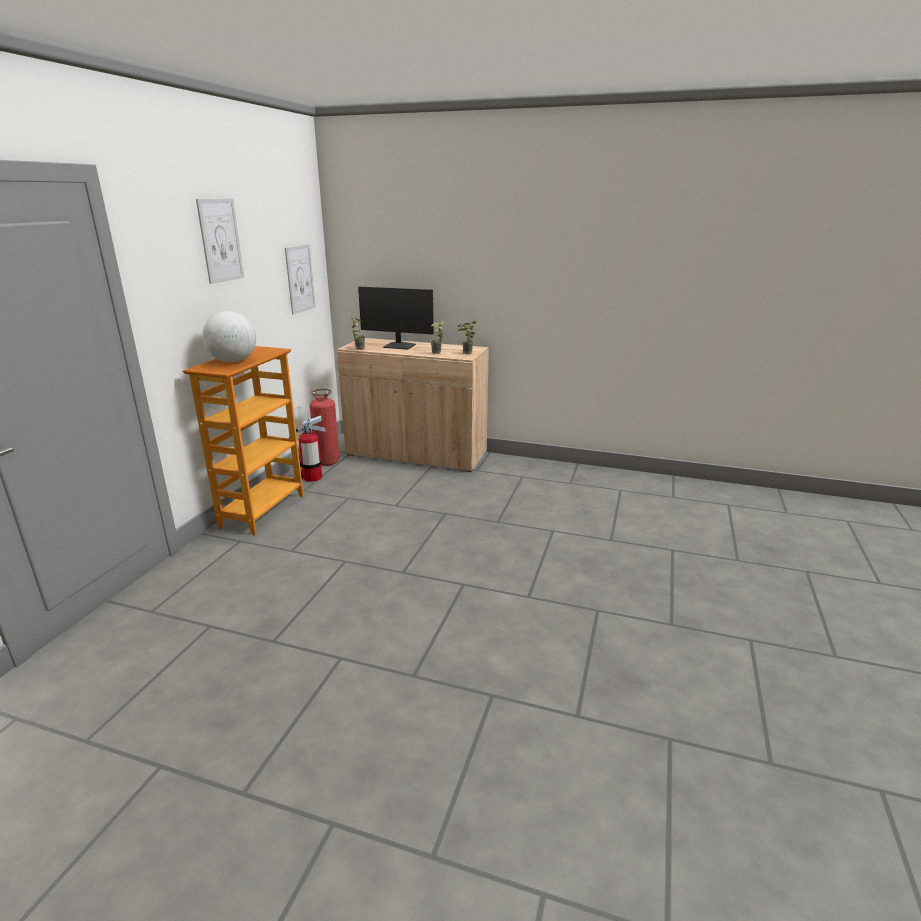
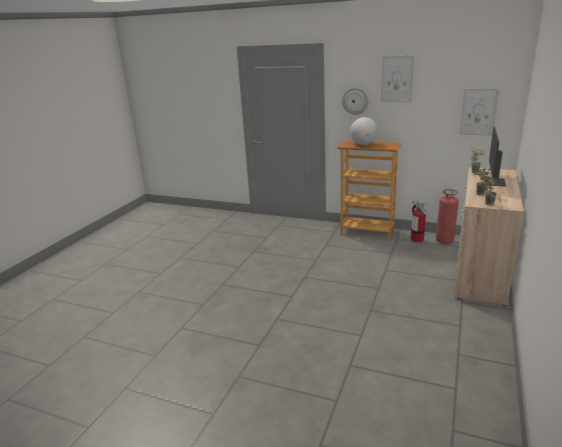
camera: 95 degrees right, 0 degrees up
none -> wall clock [342,87,369,115]

